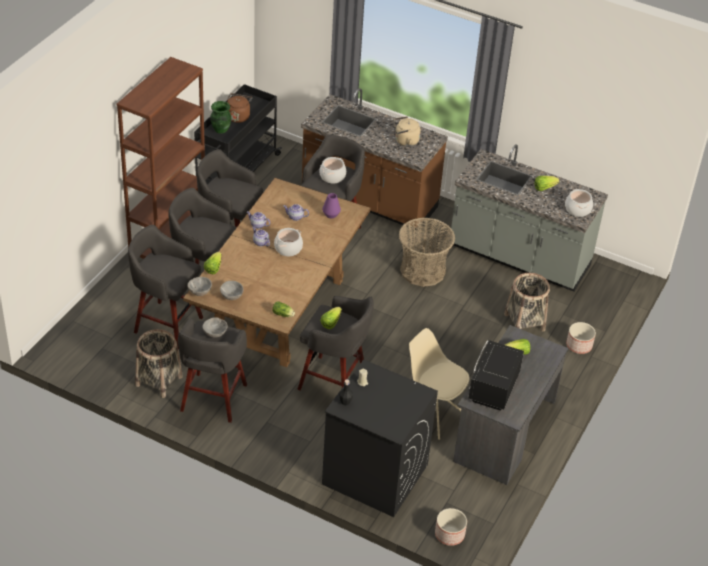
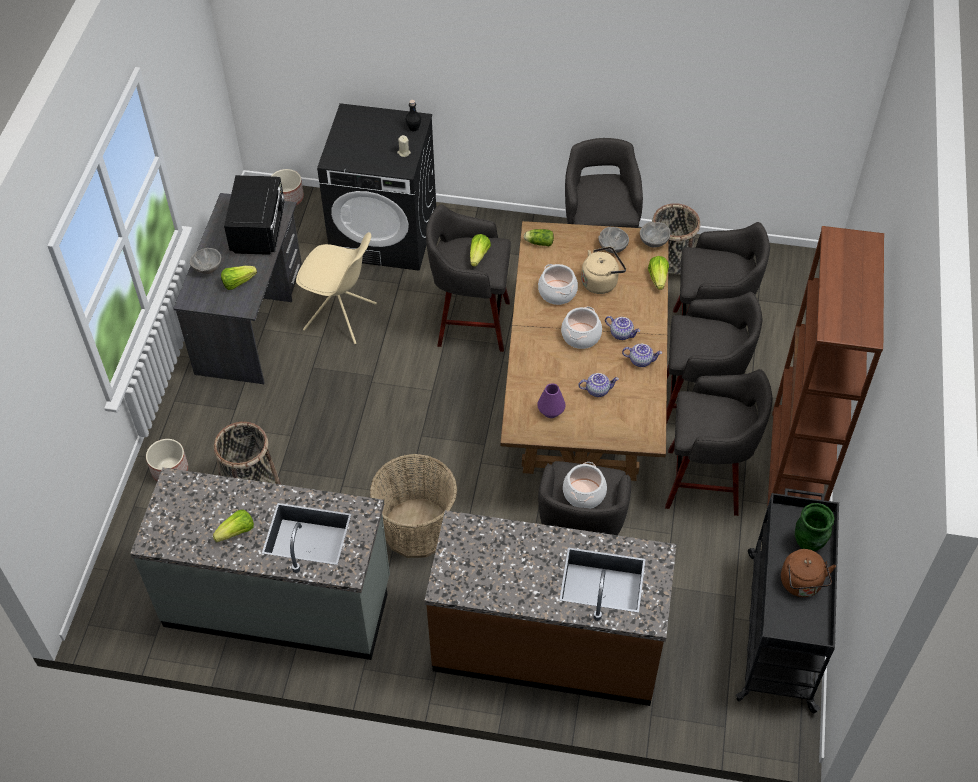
camera: 165 degrees right, 10 degrees up
grey bowl [203,317,228,338] -> grey bowl moved to [190,248,221,274]
beige kettle [394,116,421,146] -> beige kettle moved to [581,246,626,294]
cooking pot [565,189,593,217] -> cooking pot moved to [538,264,578,305]

